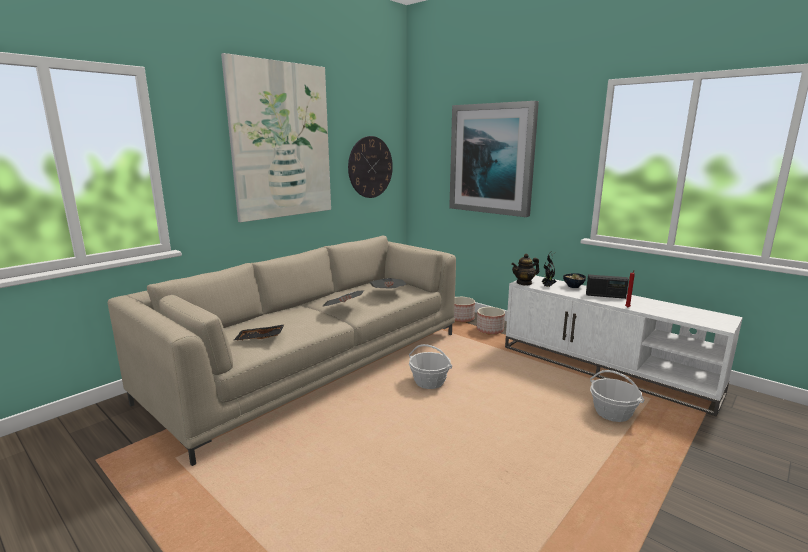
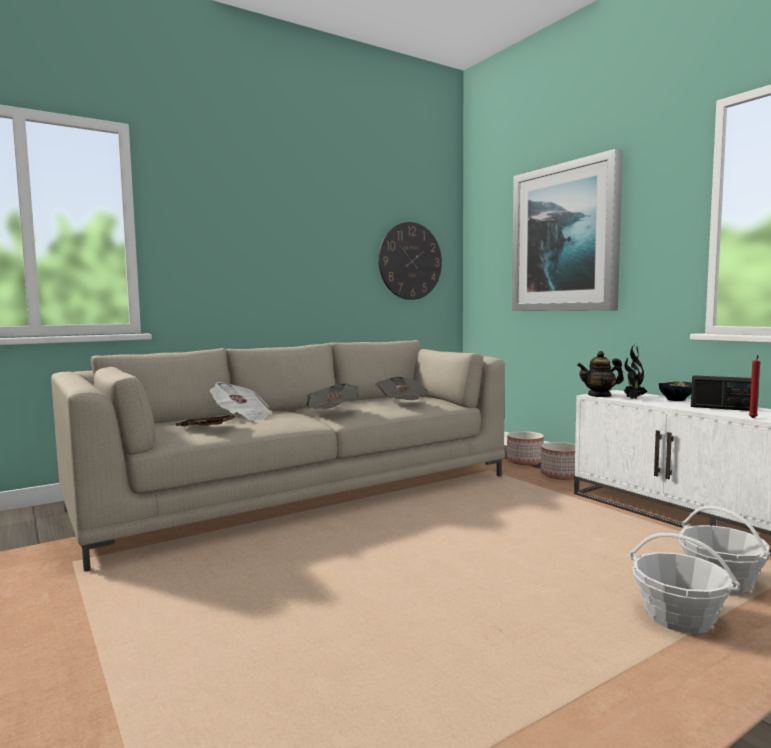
camera: 15 degrees right, 10 degrees down
picture [221,53,331,222] -> none
basket [409,344,452,389] -> basket moved to [630,533,740,634]
none -> newspaper [210,382,272,421]

